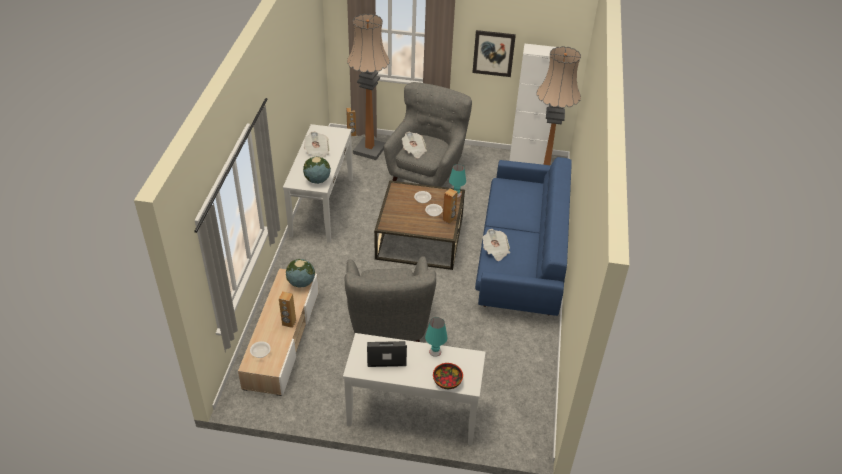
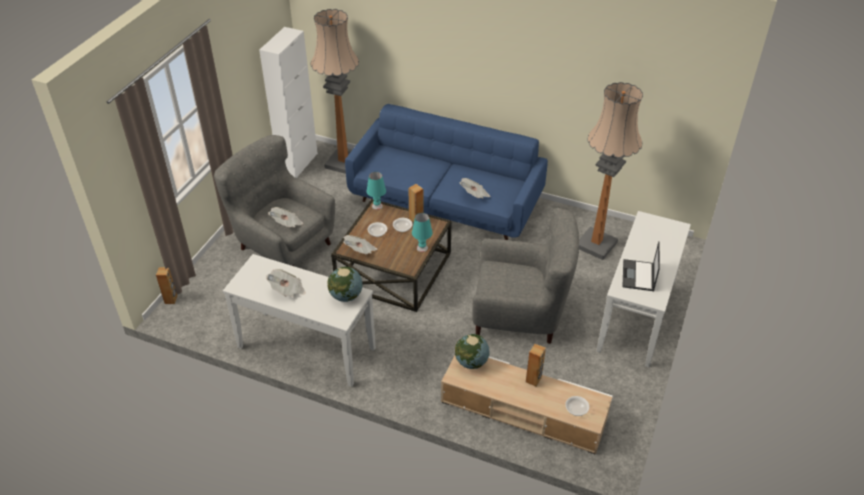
camera: 75 degrees left, 0 degrees up
floor lamp [347,14,390,160] -> floor lamp moved to [579,82,643,260]
turquoise table lamp [425,317,447,357] -> turquoise table lamp moved to [412,213,433,252]
bowl [433,363,463,389] -> none
picture [472,30,516,77] -> none
none -> newspaper [343,235,378,255]

